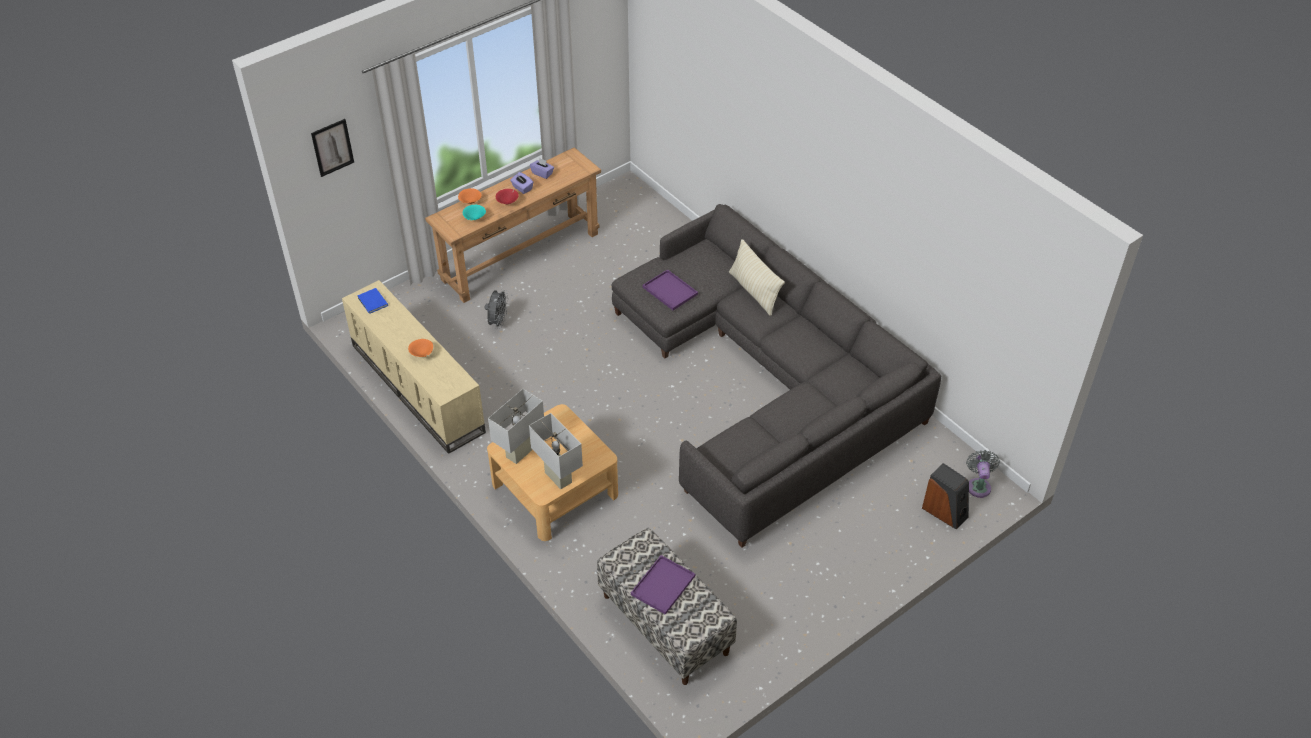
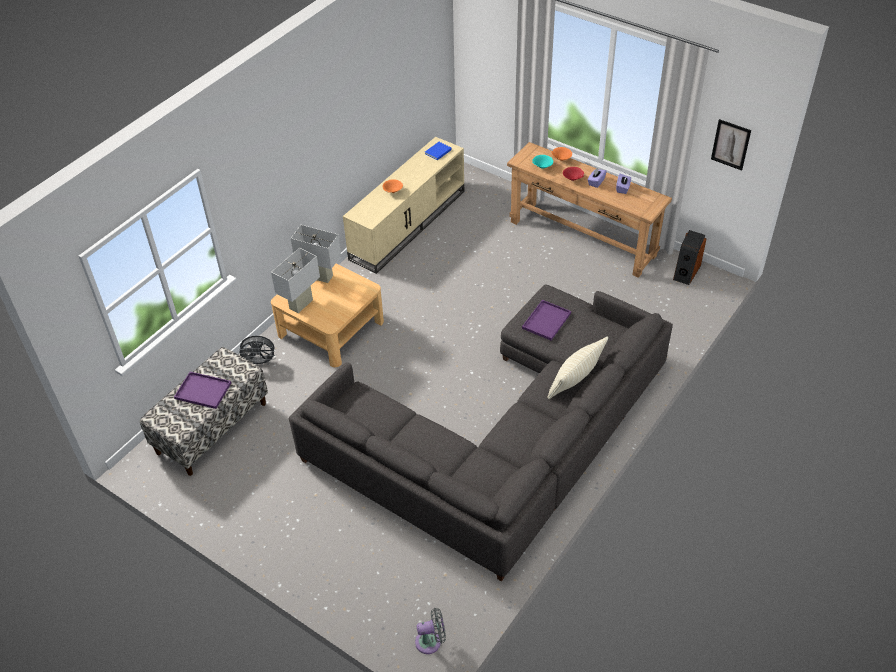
camera: 75 degrees right, 0 degrees up
picture [311,119,354,177] -> picture moved to [711,119,751,171]
grey fan [485,290,509,328] -> grey fan moved to [237,336,277,367]
speaker [922,463,969,529] -> speaker moved to [673,230,706,285]

